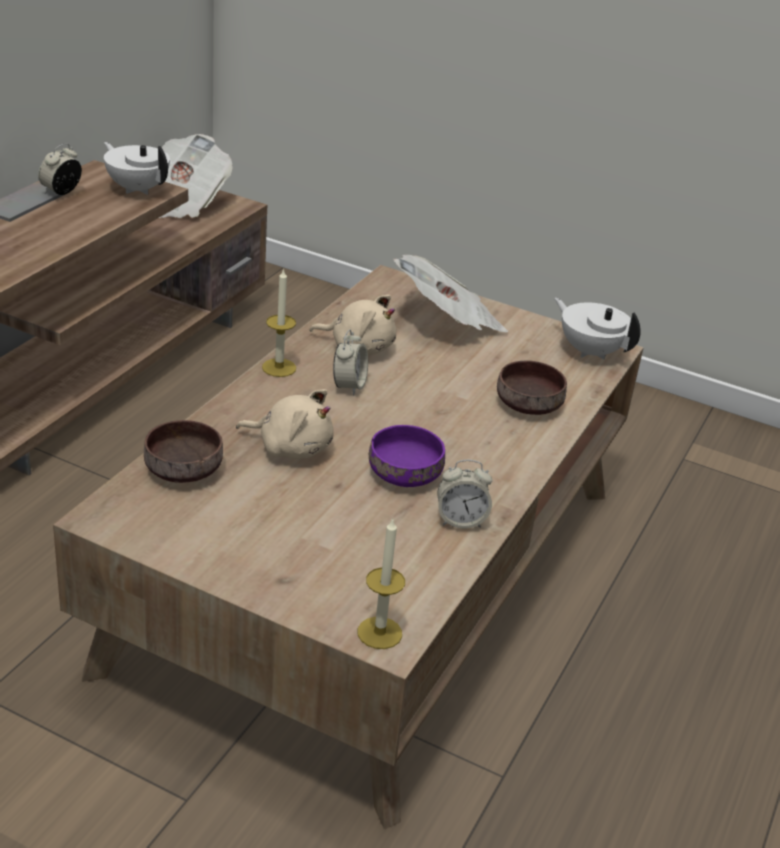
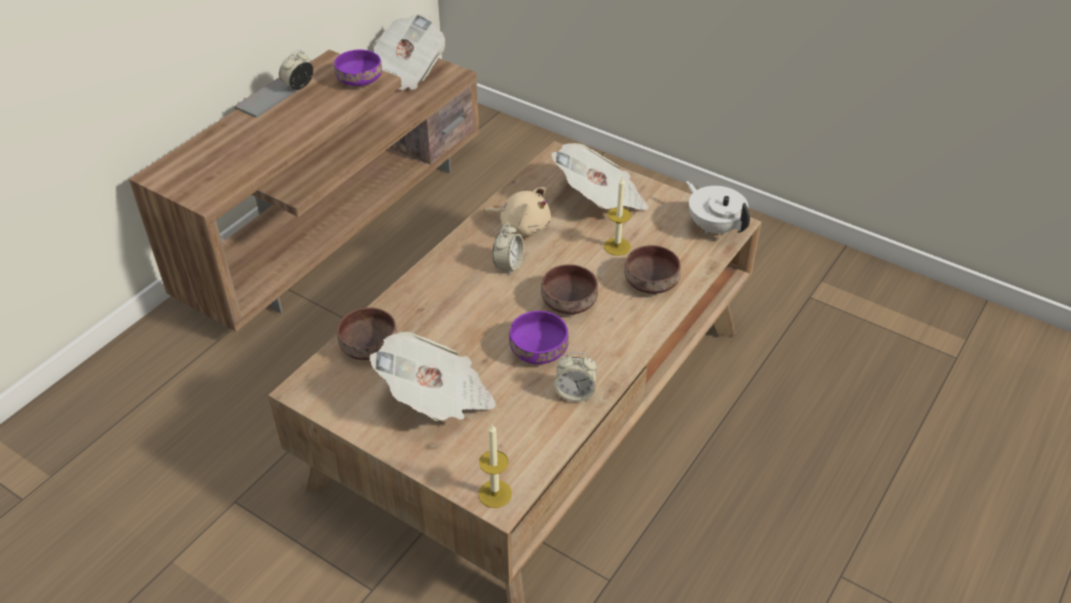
camera: 10 degrees right, 10 degrees up
white teapot [104,142,170,195] -> purple bowl [334,49,382,86]
beige plush toy [236,389,334,459] -> none
candle [262,268,296,377] -> candle moved to [604,177,631,256]
none -> newspaper [370,332,497,422]
none -> brown bowl [541,264,598,314]

